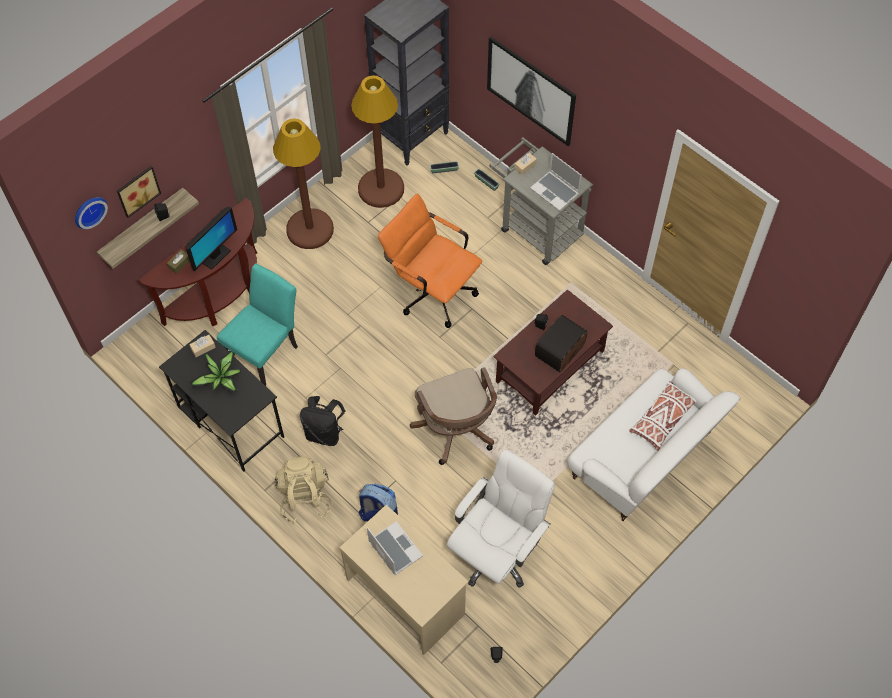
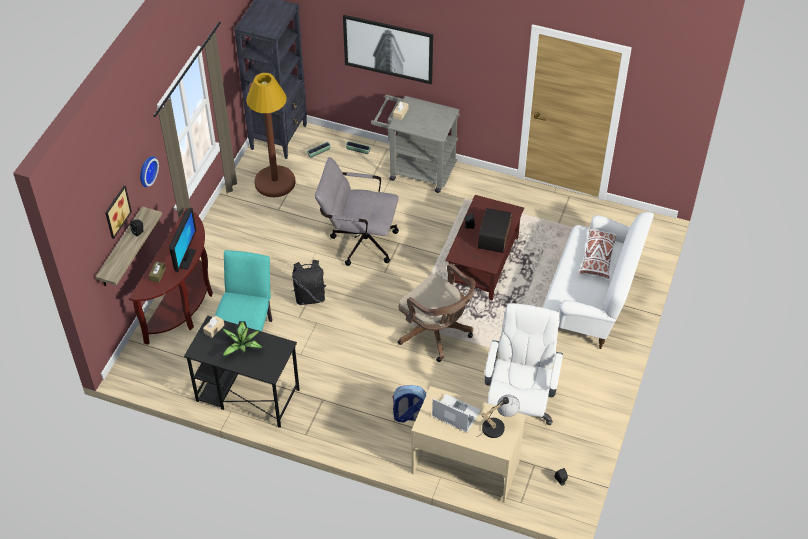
camera: 25 degrees left, 10 degrees down
wall clock [75,197,108,229] -> wall clock moved to [140,156,159,187]
brown floor lamp [273,118,334,249] -> none
beige backpack [274,456,332,523] -> none
black backpack [300,396,346,446] -> black backpack moved to [292,260,326,305]
orange office chair [378,194,482,328] -> grey office chair [315,157,399,266]
laptop [530,153,582,211] -> none
none -> table lamp [477,395,520,438]

